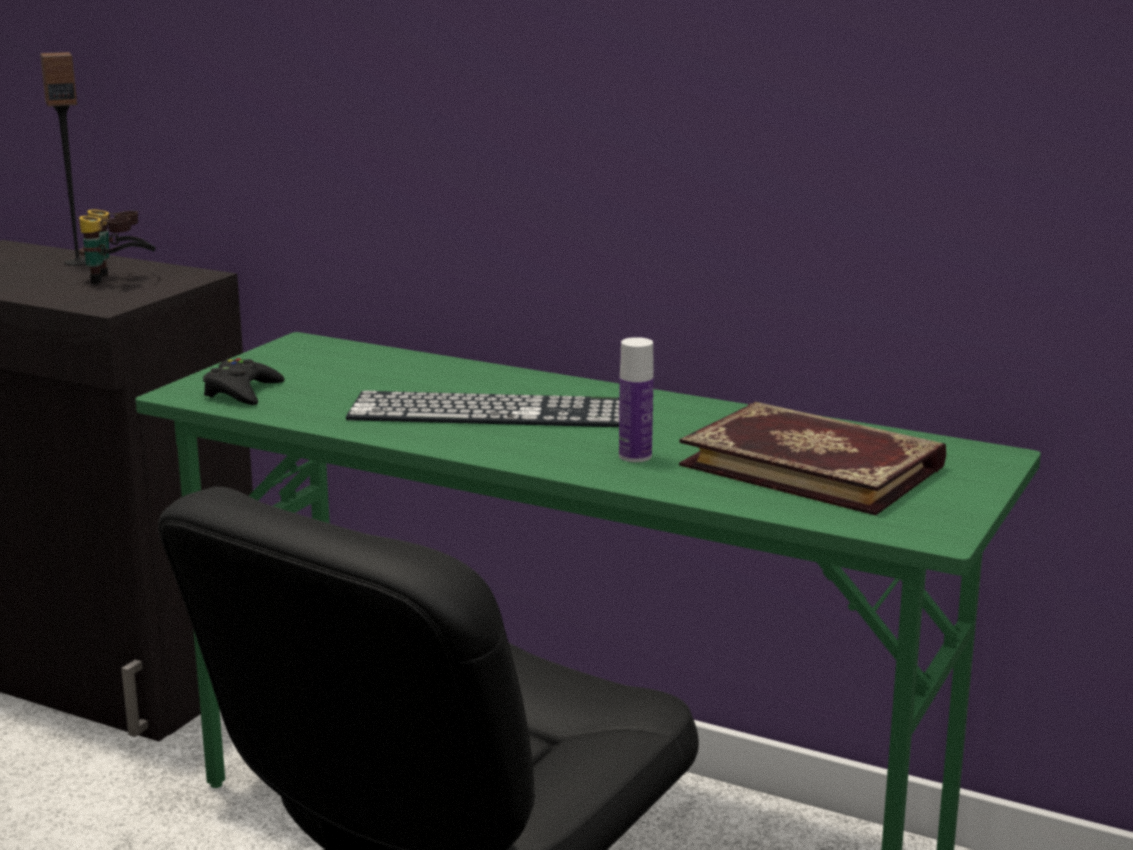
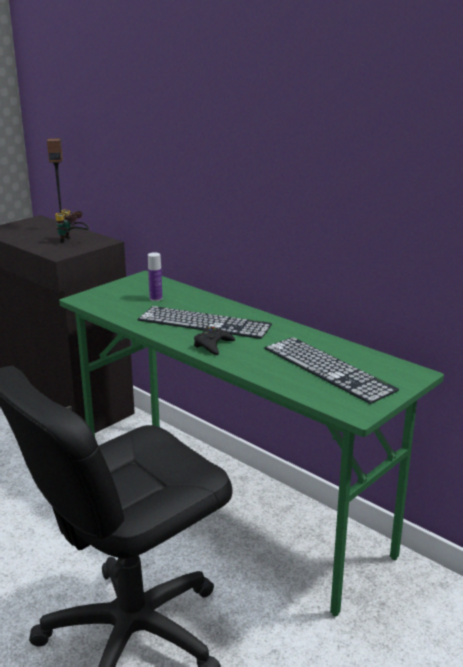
camera: 15 degrees right, 5 degrees up
black game controller [203,358,285,405] -> black game controller moved to [194,327,235,355]
bottle [619,337,654,462] -> bottle moved to [148,252,162,301]
book [679,401,946,515] -> keyboard [264,337,399,404]

